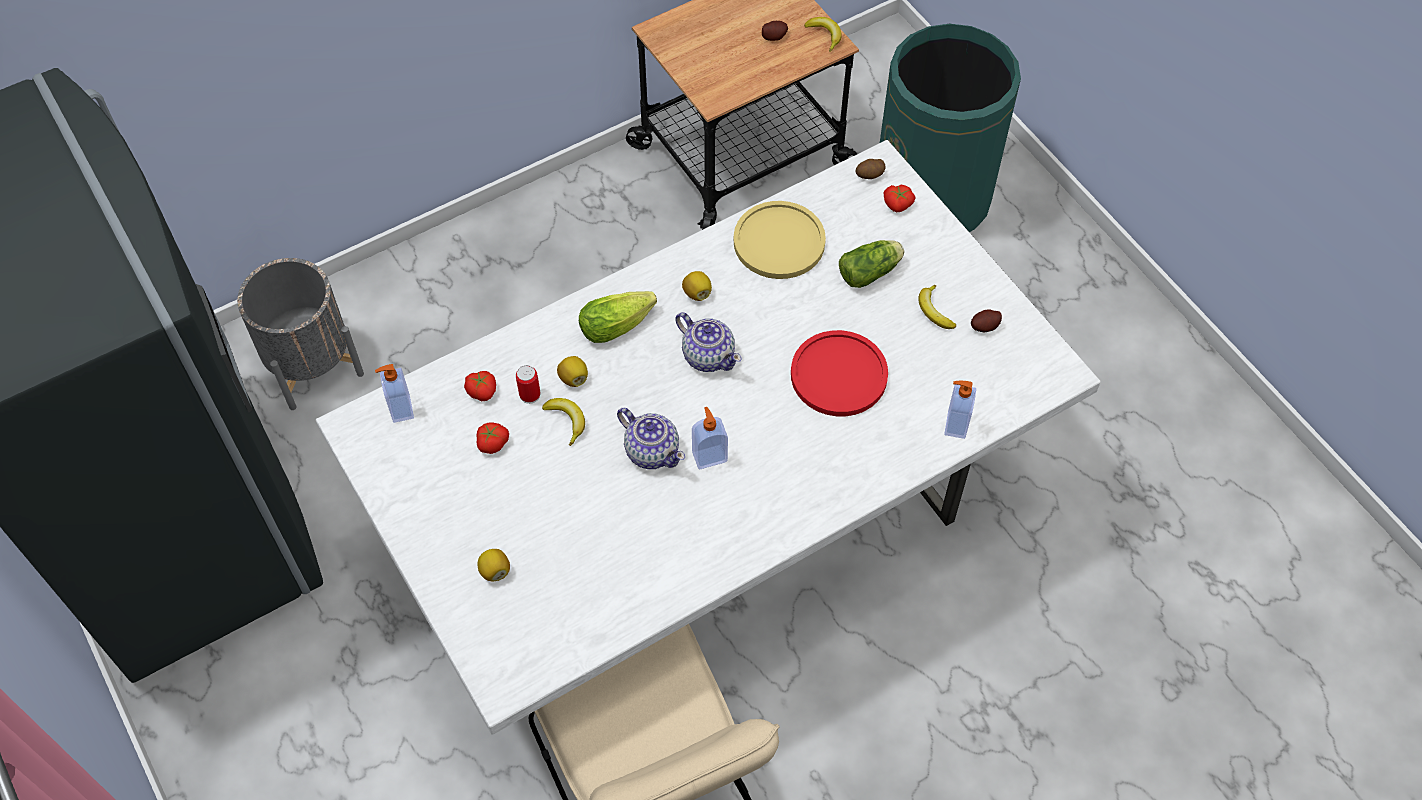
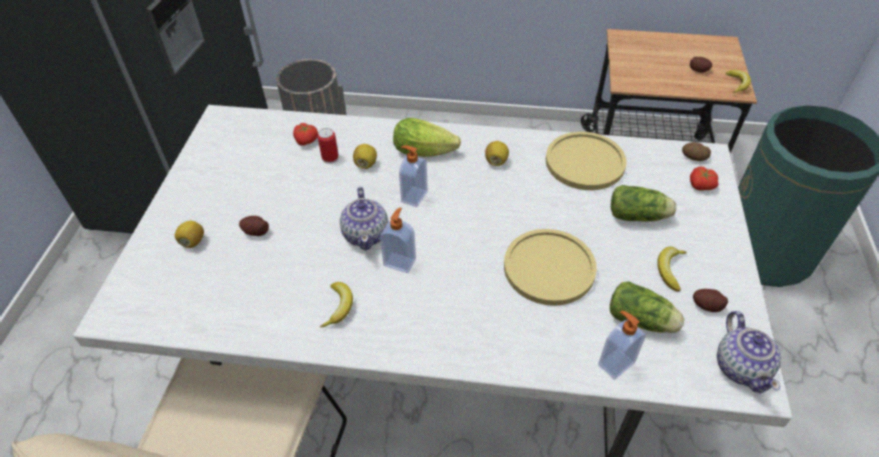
camera: 40 degrees right, 10 degrees down
soap dispenser [375,364,414,423] -> soap dispenser moved to [399,145,428,207]
tomato [476,423,509,454] -> none
banana [542,398,585,446] -> banana moved to [320,282,353,327]
teapot [675,312,742,372] -> teapot moved to [717,311,781,393]
red plate [791,330,888,416] -> yellow plate [504,229,597,306]
none -> potato [239,216,269,236]
none -> lettuce [610,281,684,333]

